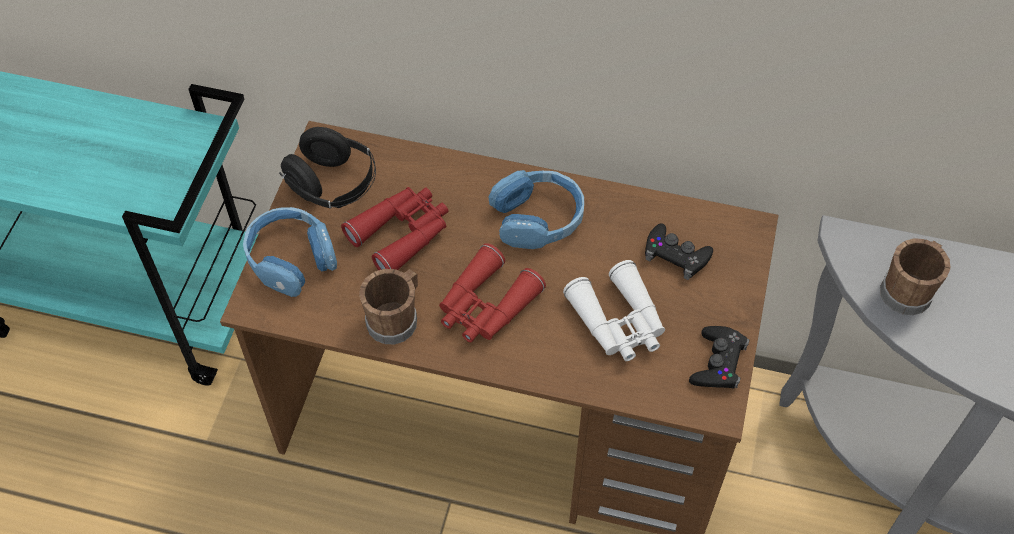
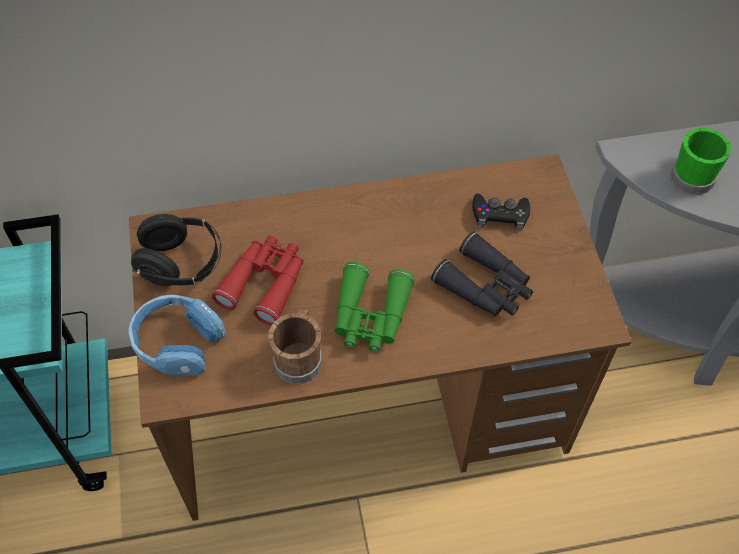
camera: 25 degrees left, 0 degrees up
red binoculars [439,243,546,342] -> green binoculars [335,262,415,352]
blue headphones [488,170,584,249] -> none
white binoculars [563,260,665,361] -> black binoculars [431,231,533,316]
black game controller [689,326,749,388] -> none
brown mug [880,238,951,315] -> green mug [670,128,732,195]

